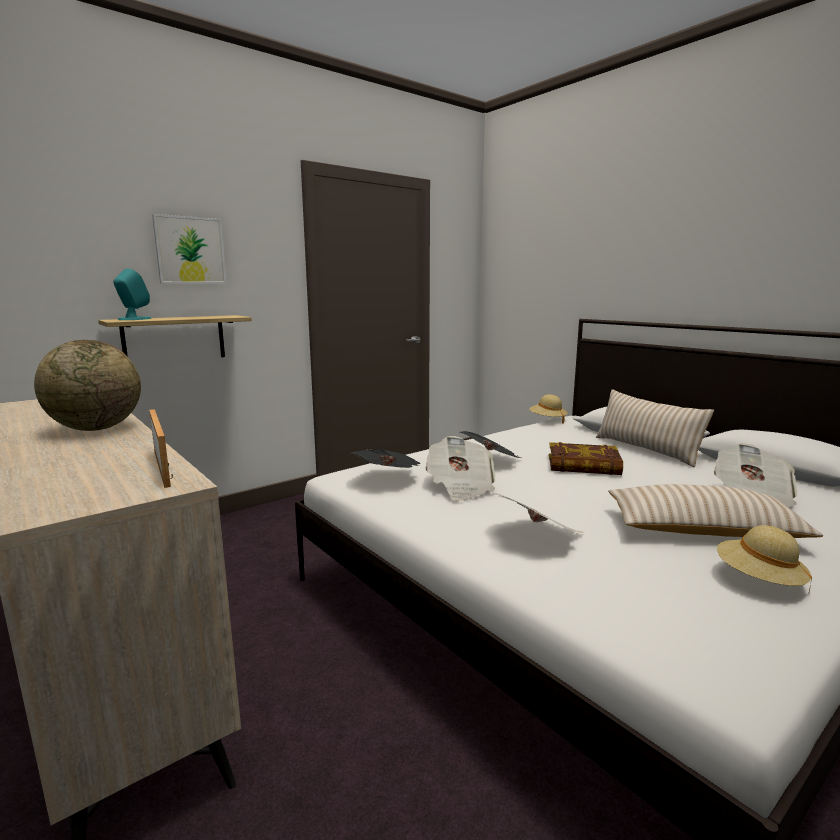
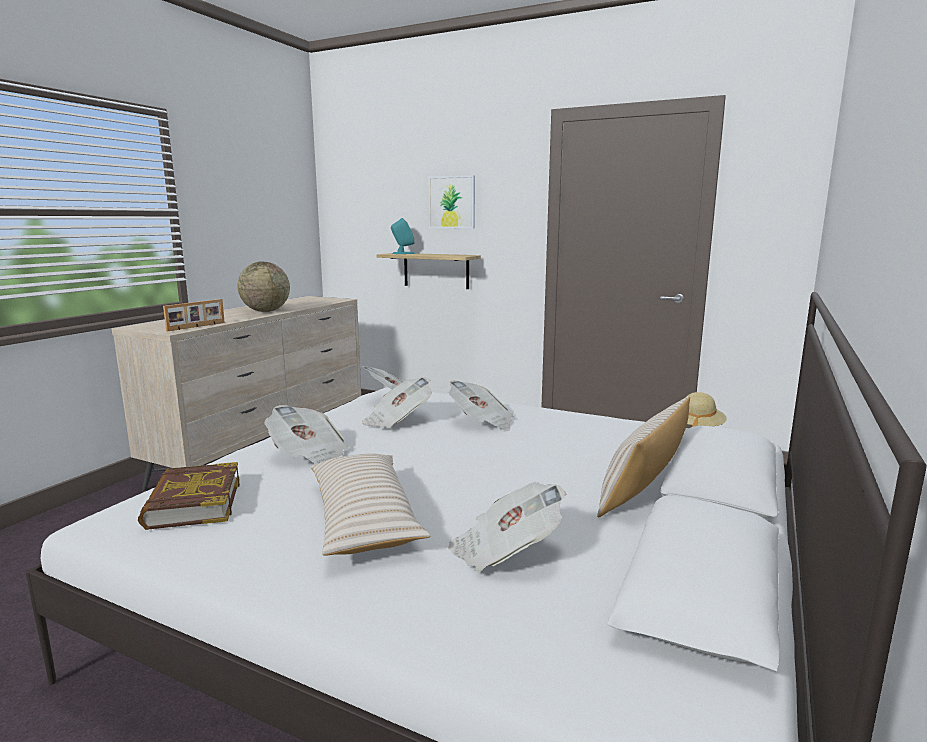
camera: 65 degrees right, 0 degrees up
book [549,442,623,475] -> book moved to [138,462,240,530]
beige hat [717,525,812,592] -> none

